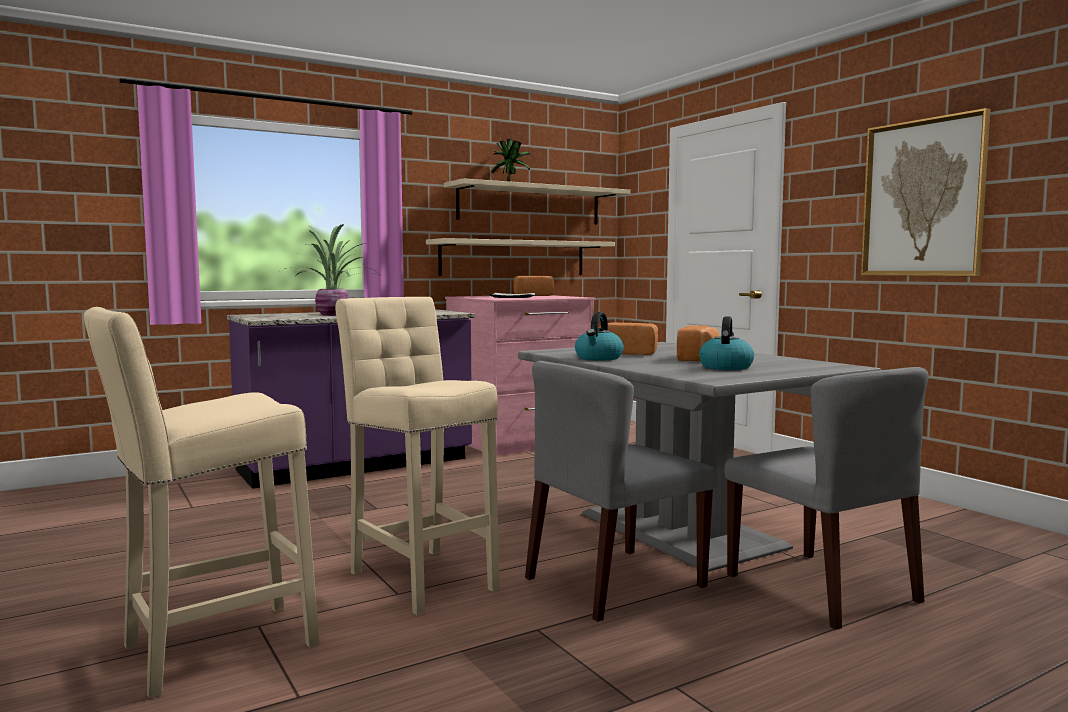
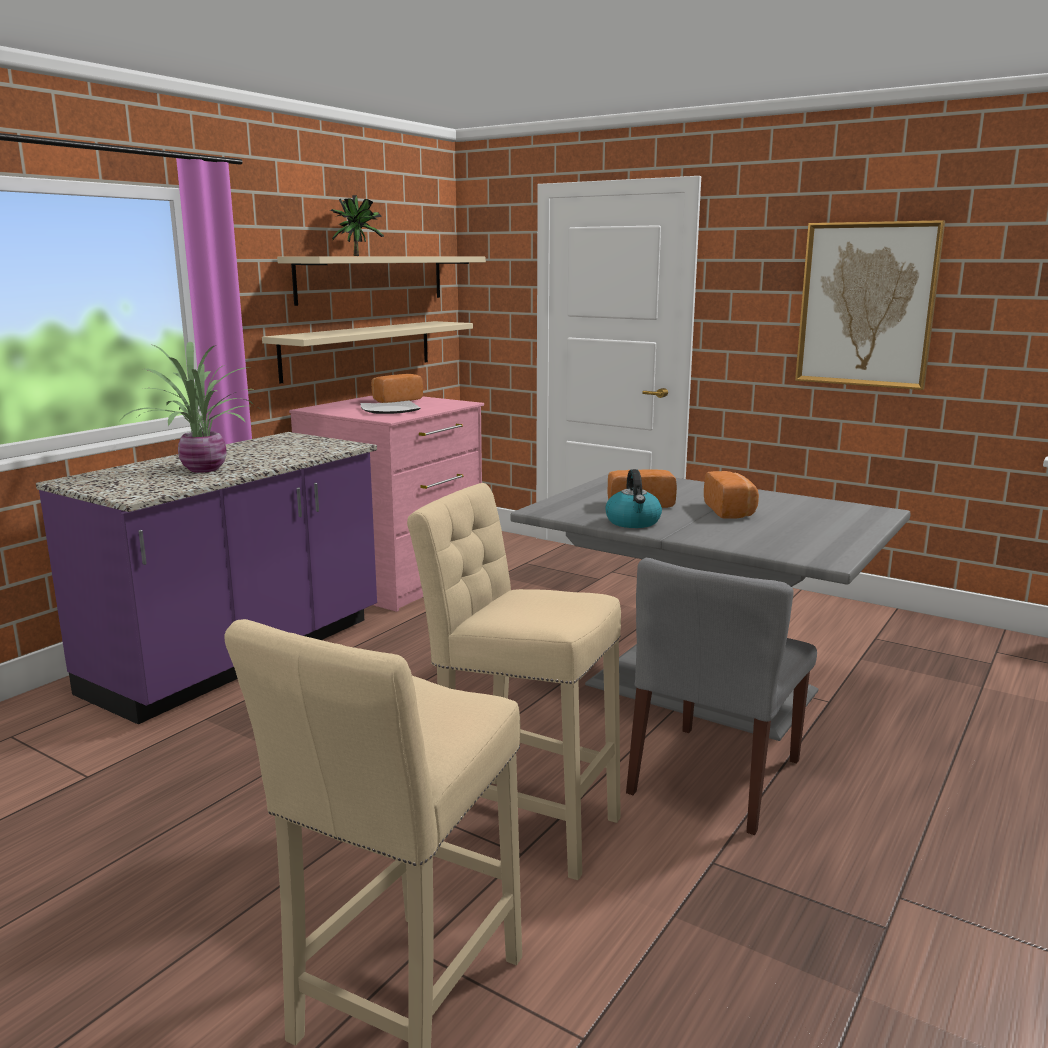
camera: 25 degrees left, 10 degrees up
kettle [699,316,754,370] -> none
grey chair [724,367,928,630] -> none

